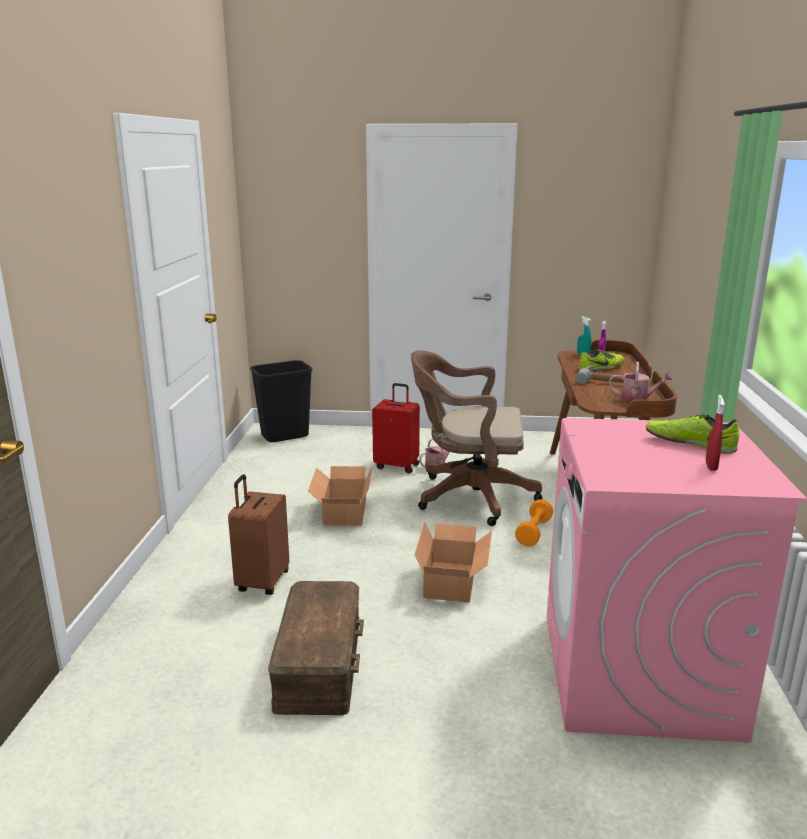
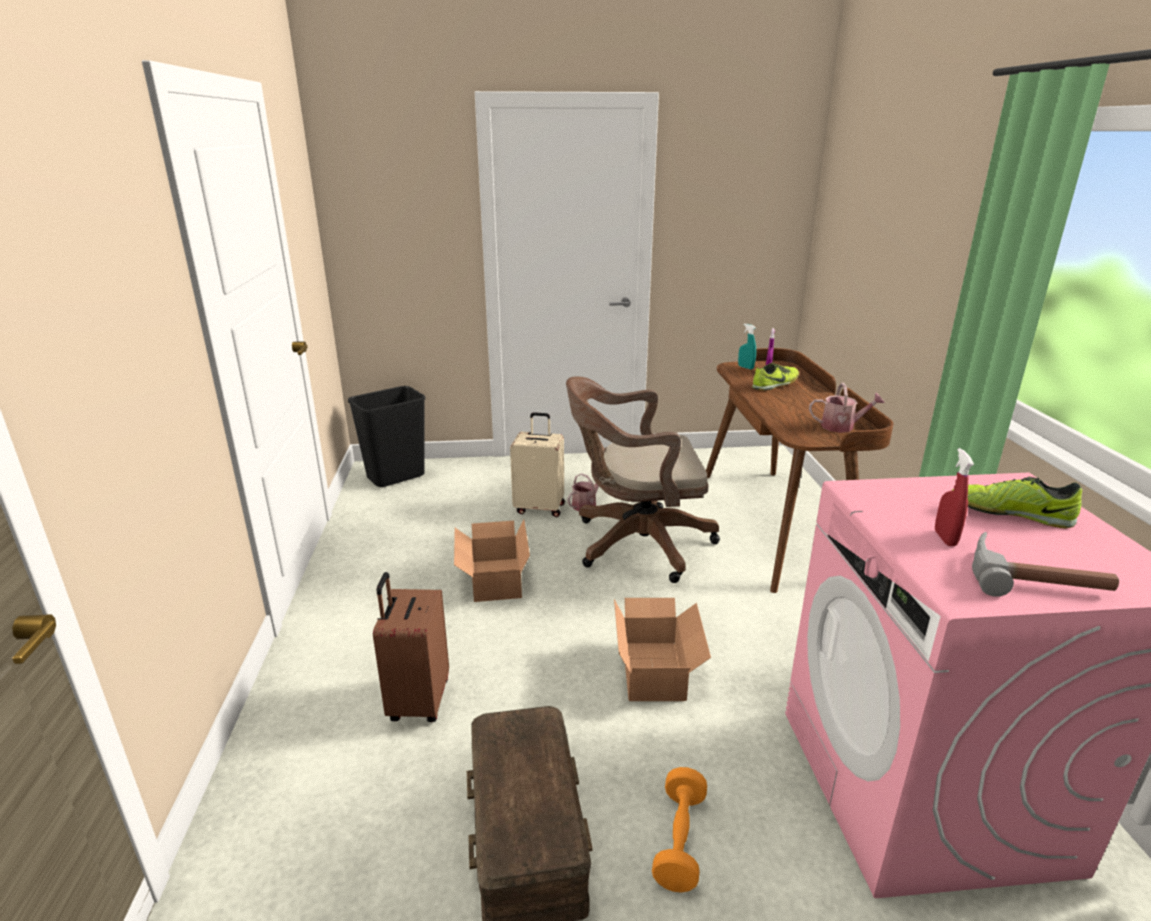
camera: 10 degrees left, 5 degrees up
red suitcase [372,383,420,473] -> beige suitcase [510,412,565,517]
orange dumbbell [515,499,553,546] -> orange dumbbell moved to [652,767,707,893]
hammer [575,366,623,384] -> hammer moved to [972,532,1119,596]
red spray bottle [706,395,725,471] -> red spray bottle moved to [935,448,974,546]

